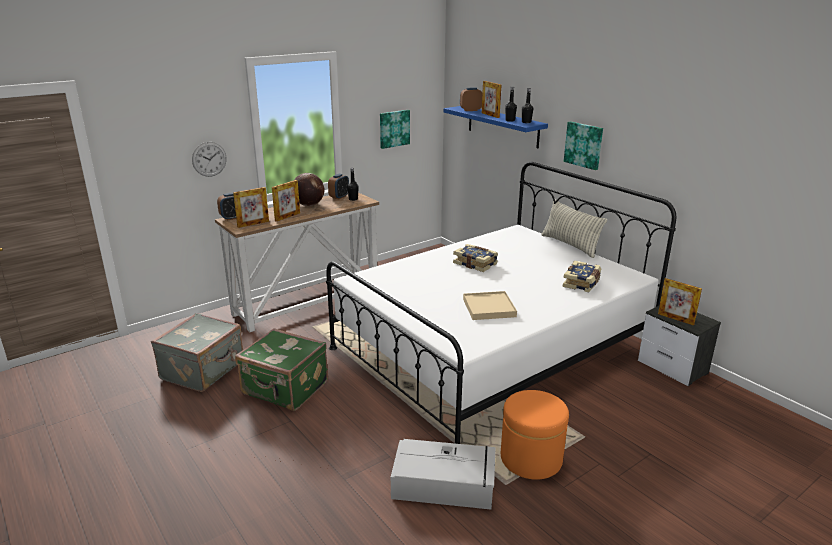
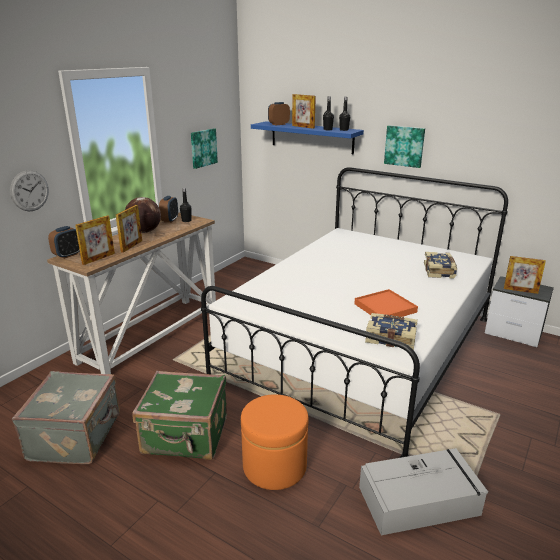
camera: 20 degrees left, 0 degrees up
book [453,244,498,272] -> book moved to [365,313,418,350]
beige tray [463,291,517,320] -> orange tray [354,289,418,317]
orange ottoman [501,390,569,480] -> orange ottoman moved to [241,394,309,490]
pillow [542,200,607,258] -> none

